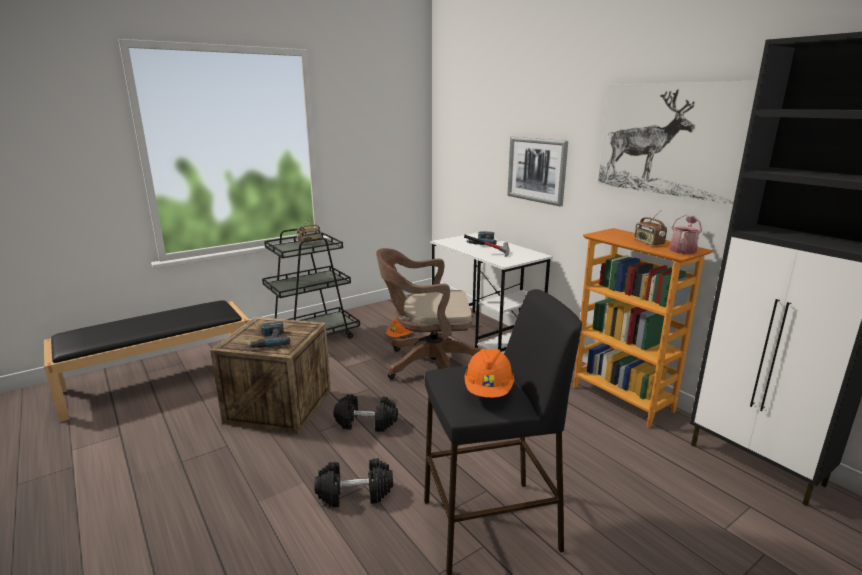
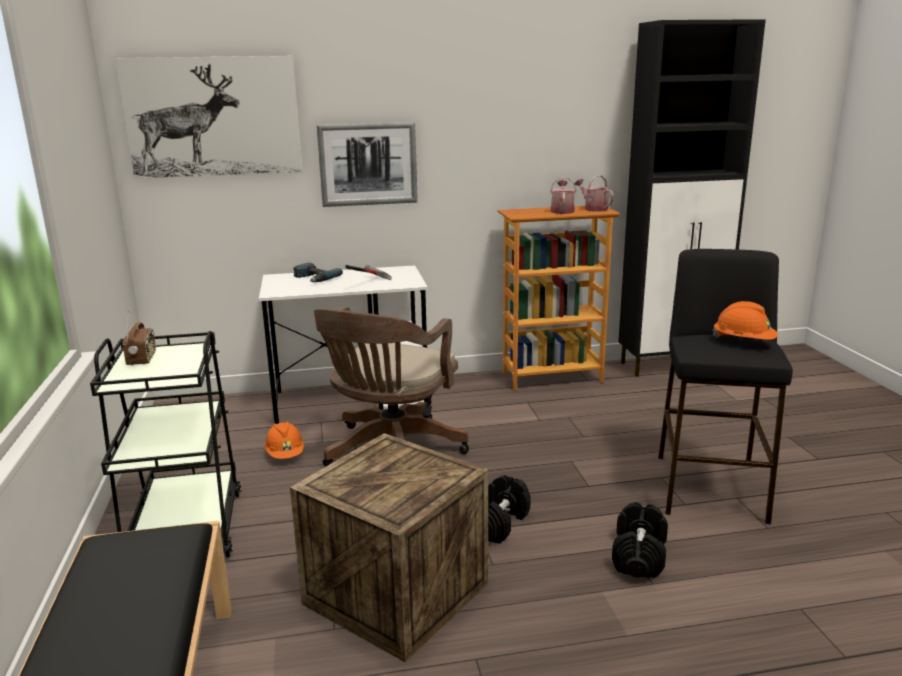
camera: 65 degrees left, 0 degrees up
power drill [246,322,291,348] -> none
picture [598,80,758,204] -> picture moved to [115,56,303,179]
radio [634,210,667,246] -> watering can [550,177,576,214]

